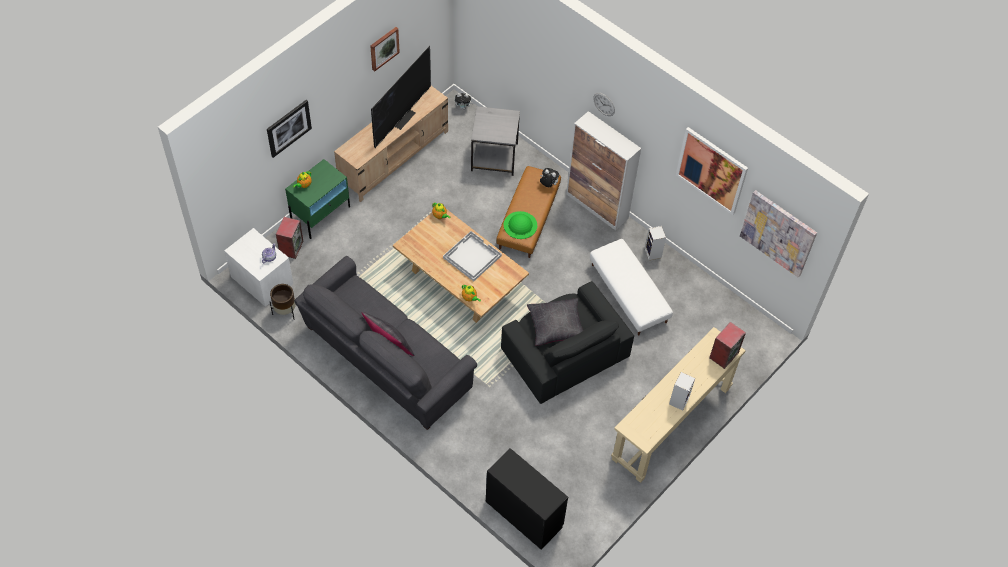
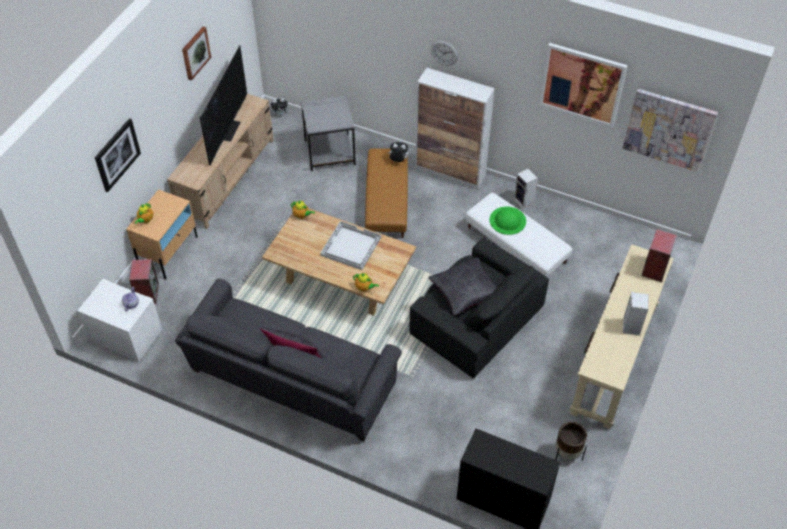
camera: 15 degrees left, 5 degrees down
brown planter [270,284,296,320] -> brown planter moved to [555,422,587,461]
green nightstand [285,159,350,239] -> beige nightstand [126,189,198,279]
green hat [504,211,537,239] -> green hat moved to [489,207,526,235]

